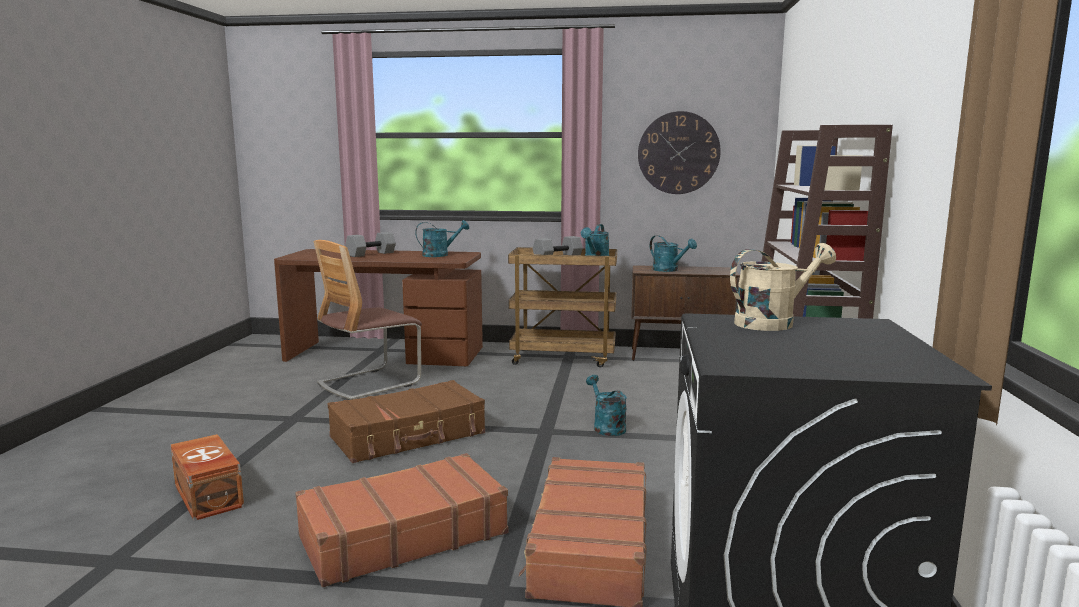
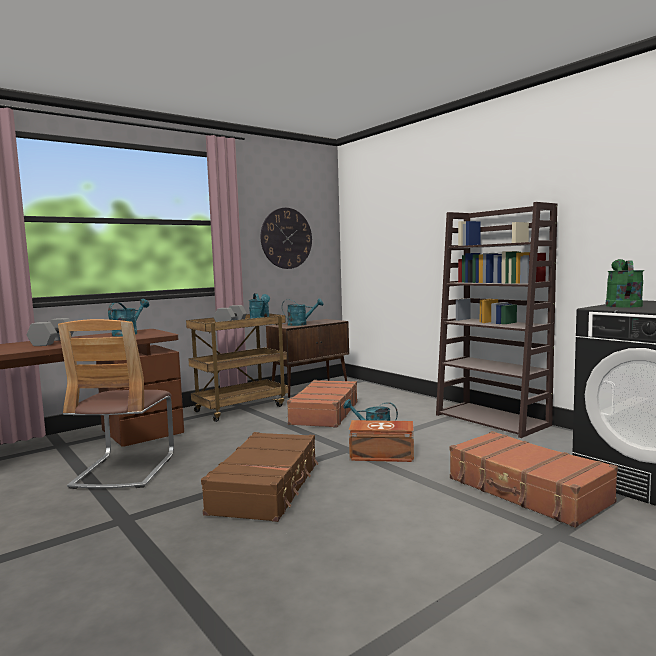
camera: 45 degrees left, 5 degrees down
brown storage box [171,434,244,521] -> brown storage box moved to [349,420,414,462]
brown suitcase [295,453,508,587] -> brown suitcase moved to [286,380,358,428]
beige watering can [730,243,836,331] -> green watering can [605,259,644,308]

